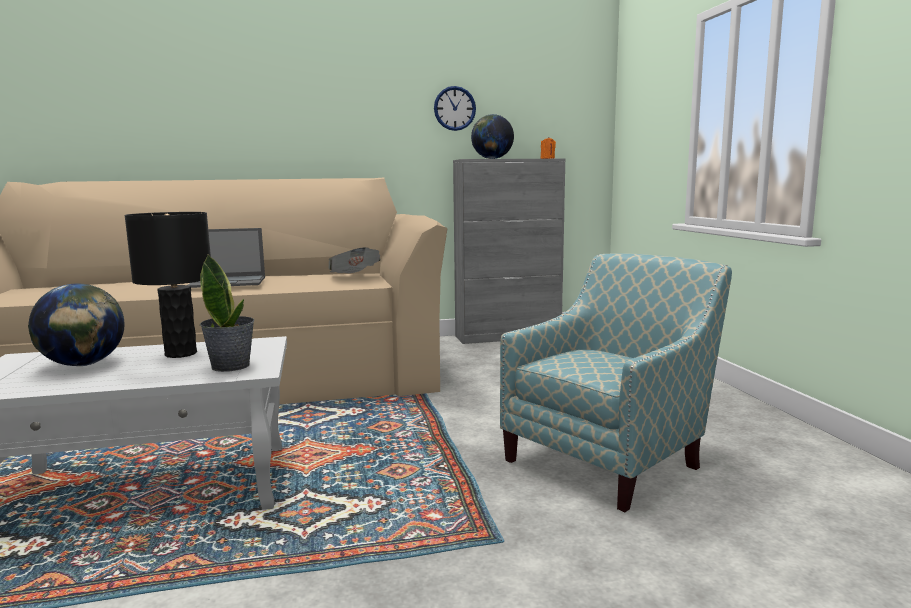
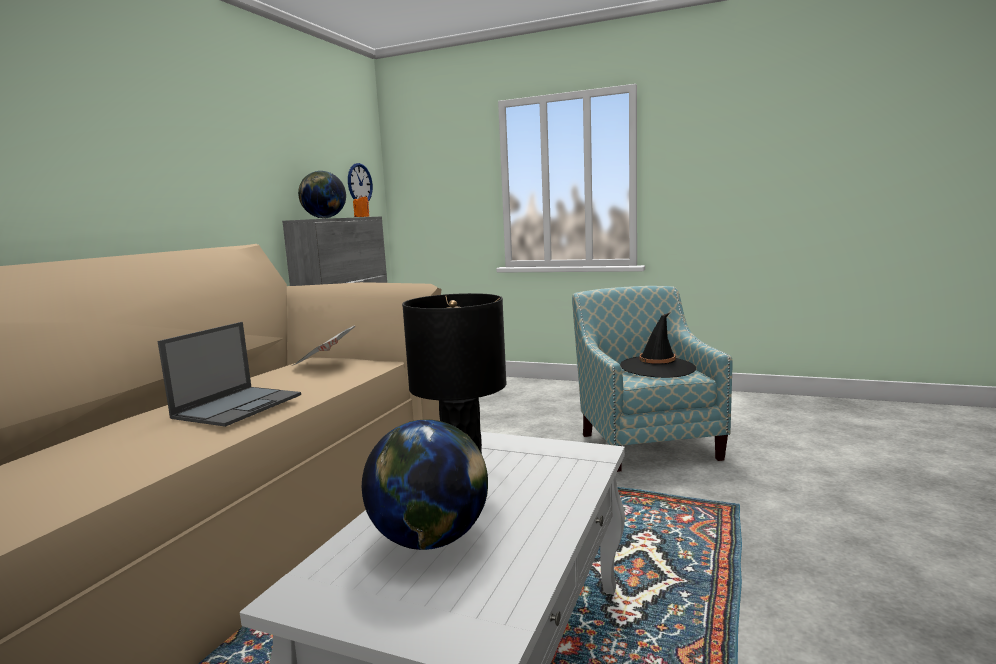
camera: 55 degrees left, 0 degrees up
potted plant [200,255,255,372] -> none
wall clock [434,86,476,131] -> wall clock moved to [348,163,373,201]
none -> black hat [620,313,696,378]

